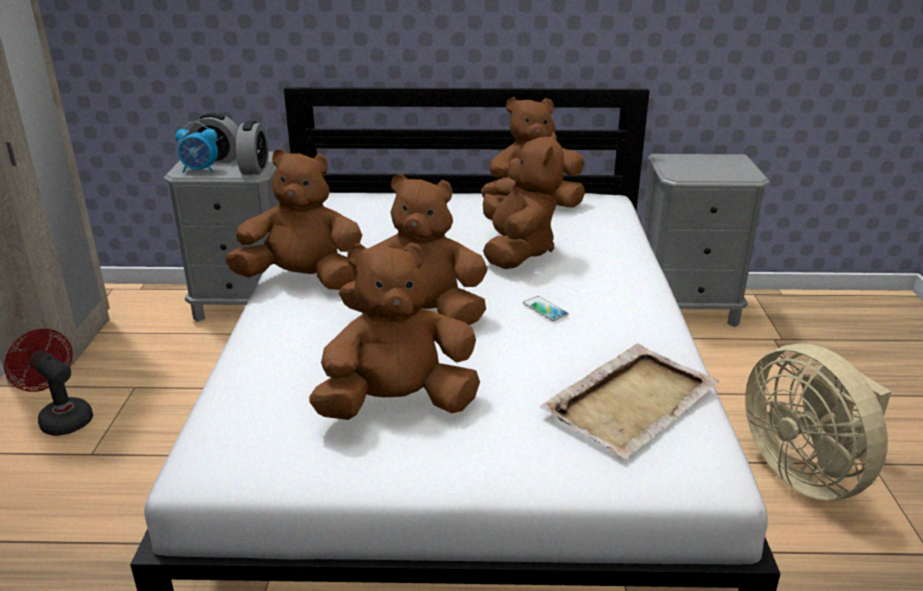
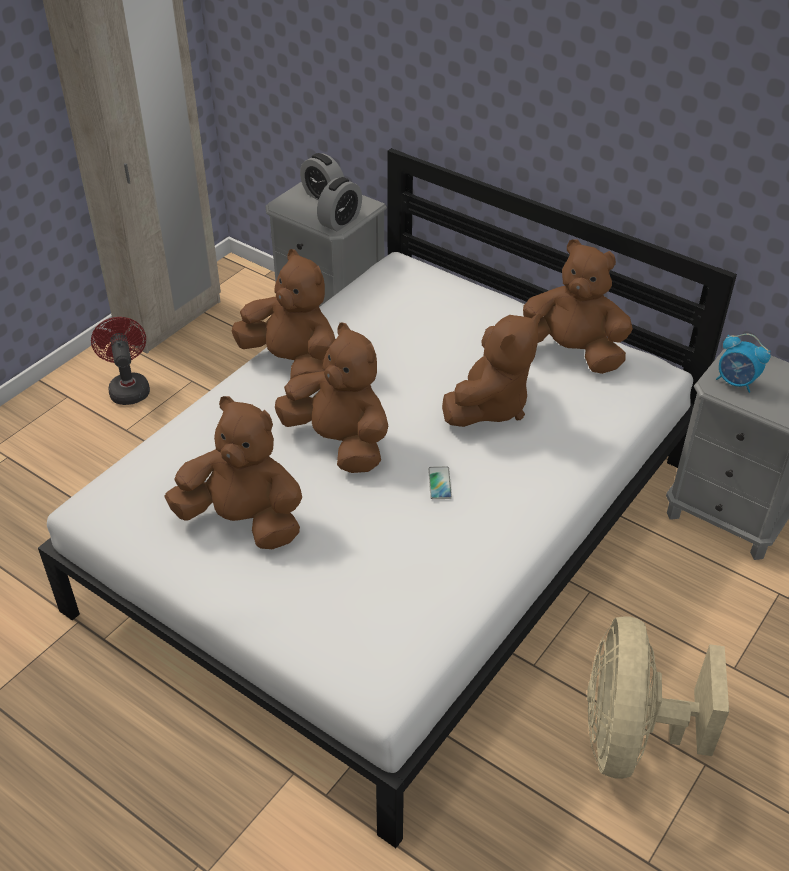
camera: 35 degrees right, 15 degrees up
alarm clock [175,121,218,173] -> alarm clock moved to [716,334,771,393]
beige tray [540,344,719,459] -> none

